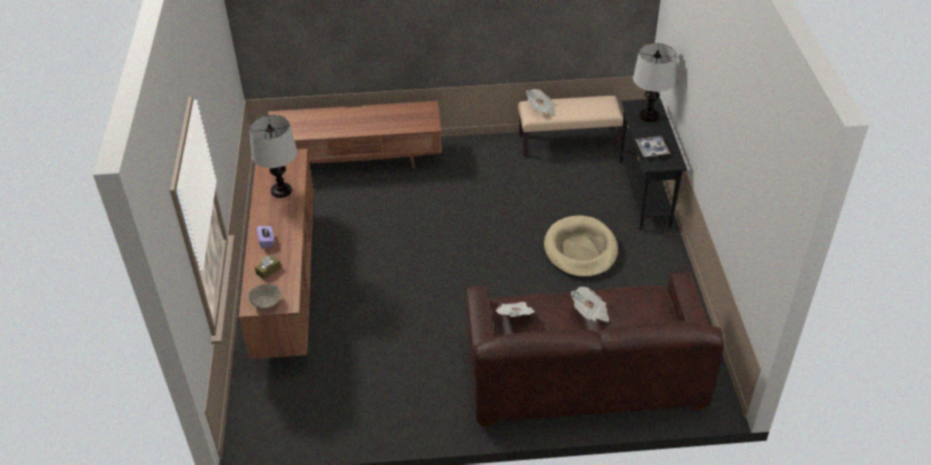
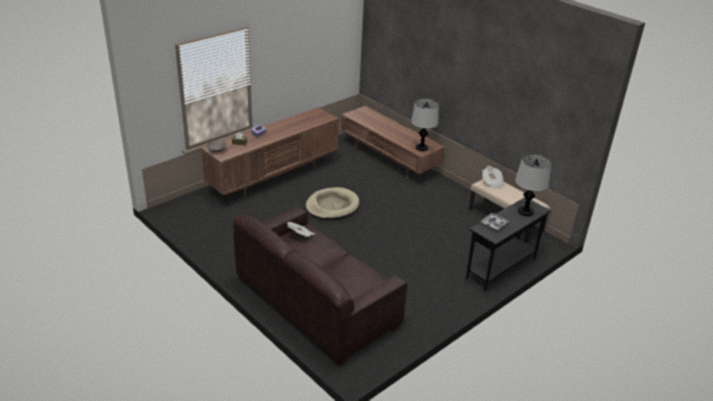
camera: 50 degrees right, 10 degrees down
table lamp [249,115,297,198] -> table lamp moved to [411,99,439,151]
beige dog bed [544,215,618,278] -> beige dog bed moved to [306,187,360,220]
newspaper [571,287,609,322] -> none

